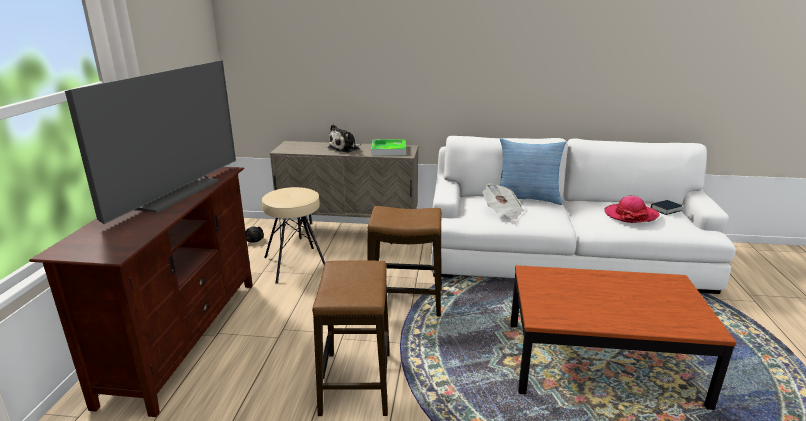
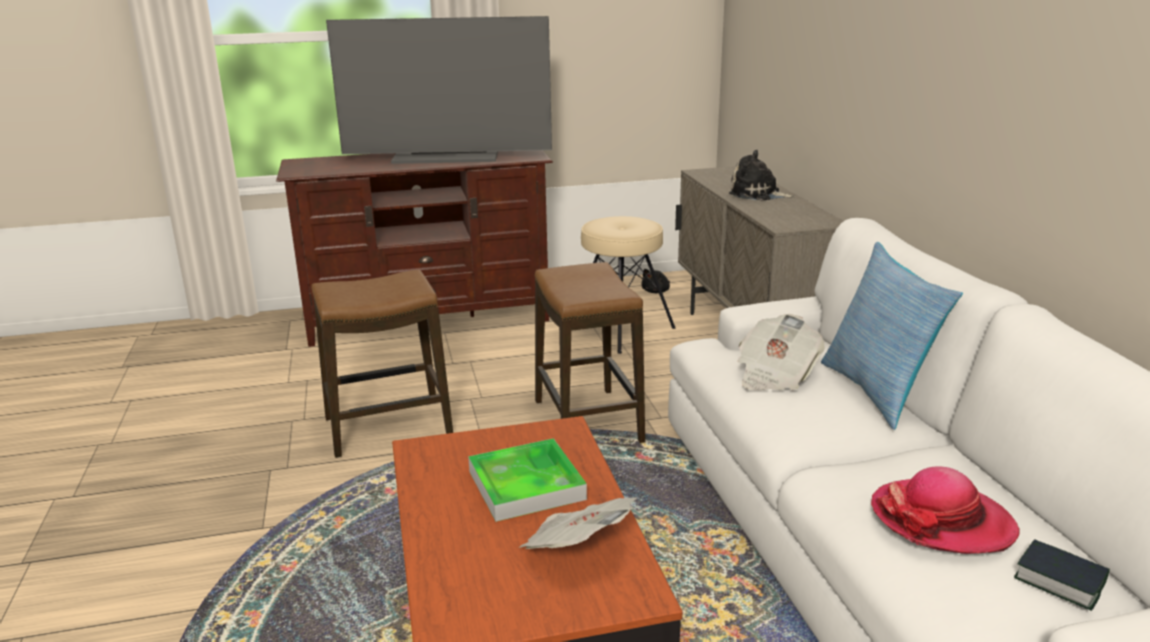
camera: 70 degrees right, 0 degrees up
tray [371,139,406,156] -> tray moved to [468,438,587,522]
none -> newspaper [519,498,637,549]

